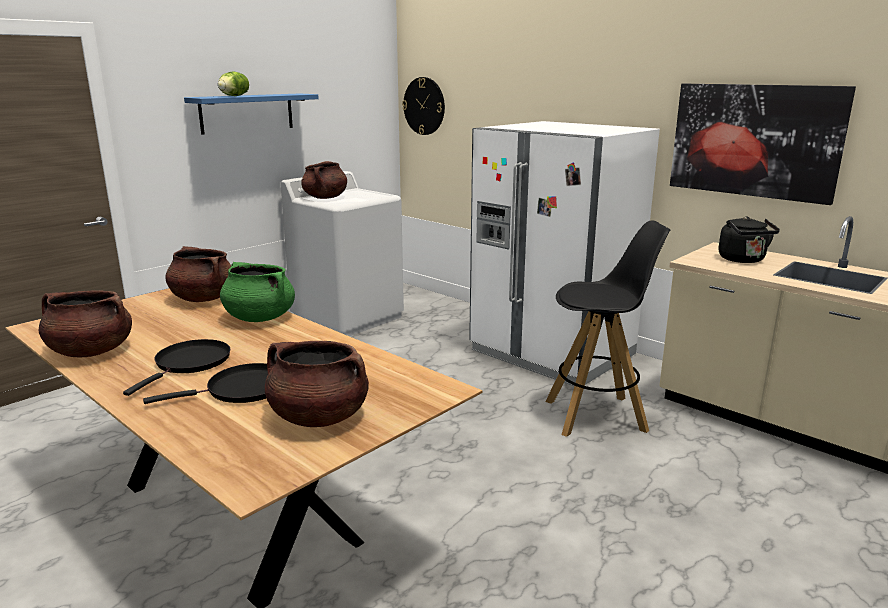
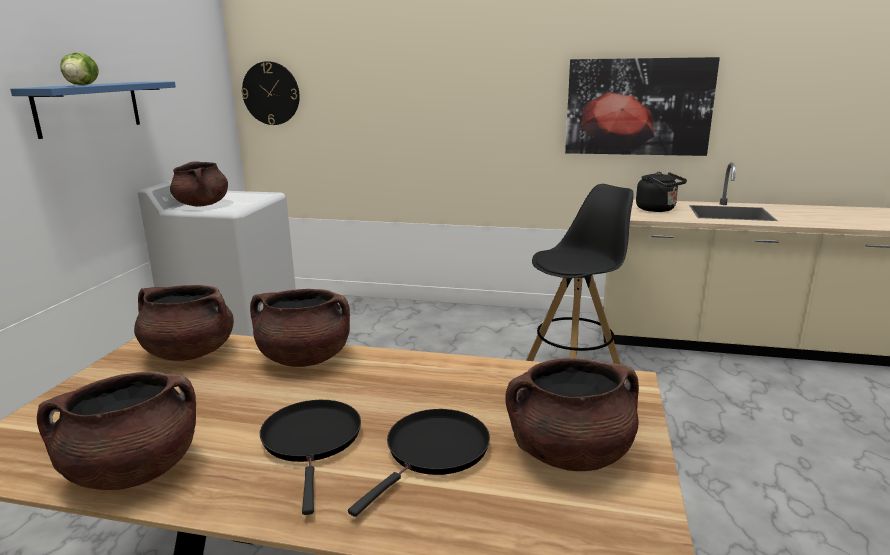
camera: 30 degrees left, 0 degrees up
green cooking pot [220,262,295,322] -> brown cooking pot [250,289,350,367]
white fridge [469,121,660,386] -> none

